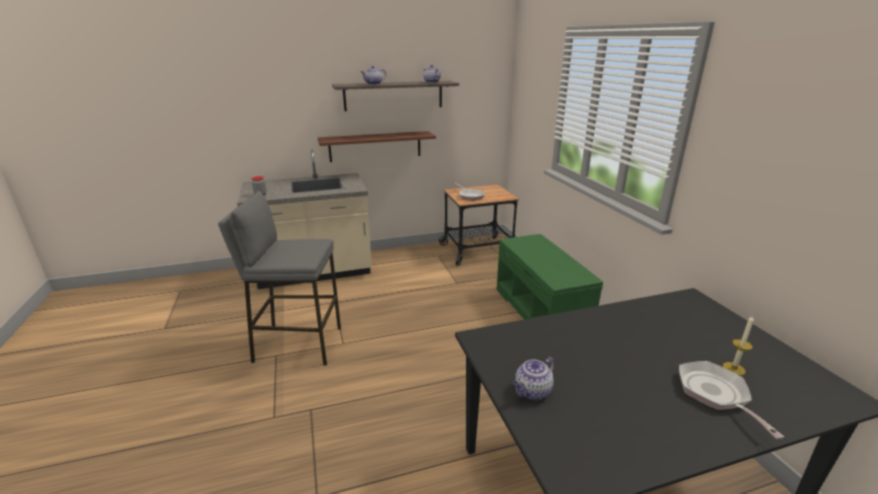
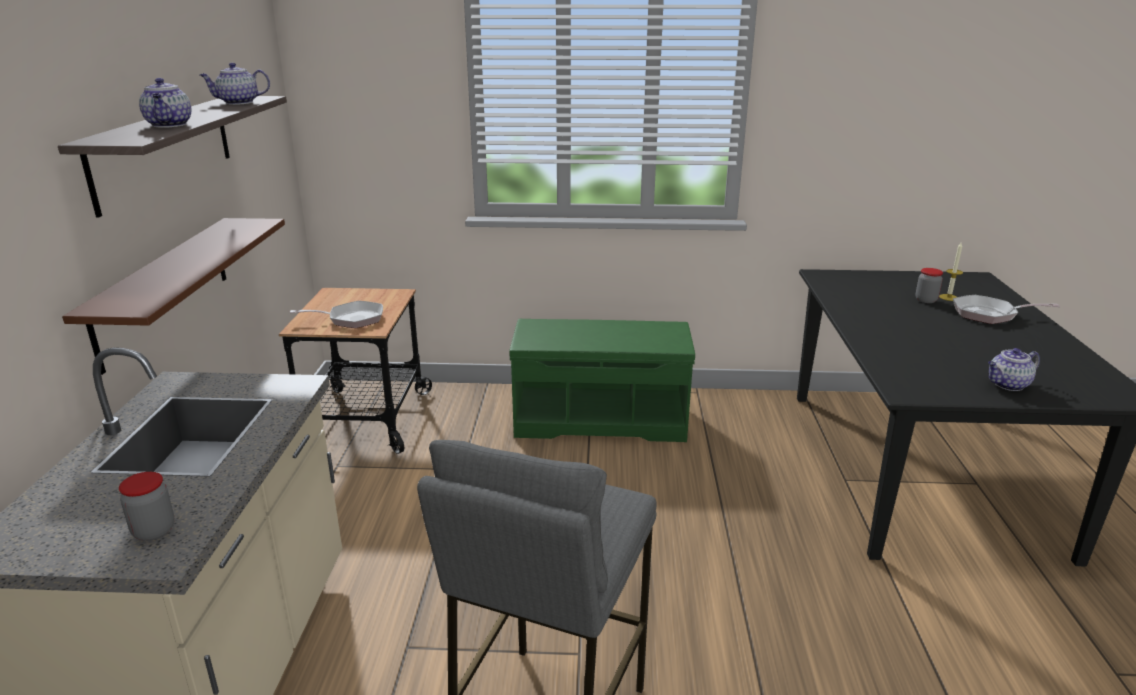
camera: 70 degrees left, 0 degrees up
teapot [513,357,555,400] -> teapot turned 90 degrees clockwise [988,348,1040,391]
none -> jar [916,268,943,303]

